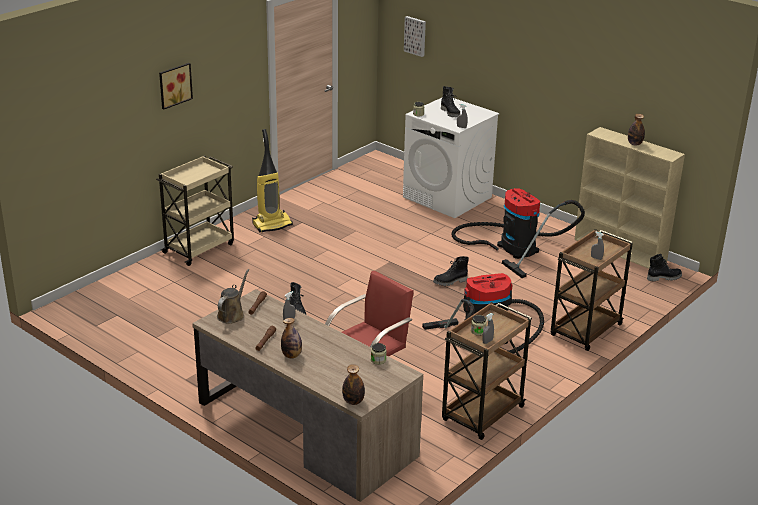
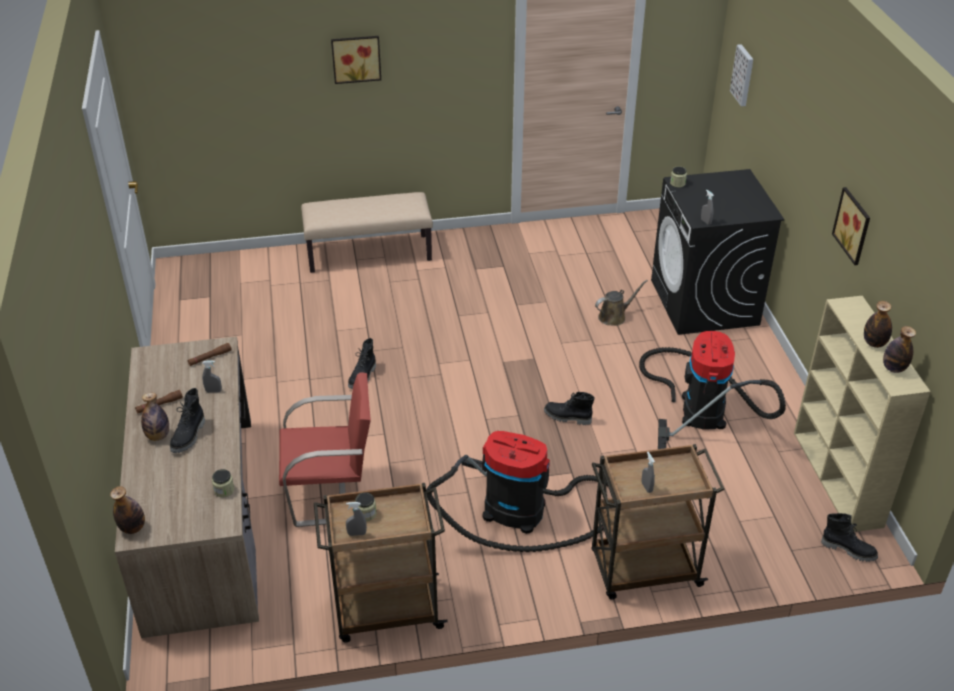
camera: 40 degrees right, 10 degrees up
beige cart [156,156,234,266] -> beige bench [301,192,433,273]
brown watering can [217,269,249,323] -> brown watering can moved to [595,280,648,326]
vacuum cleaner [252,129,293,233] -> none
white washing machine [403,98,499,218] -> black washing machine [651,169,784,335]
black boot [441,86,460,117] -> black boot moved to [170,388,205,453]
none -> picture [832,187,870,265]
none -> bottle [883,326,916,373]

